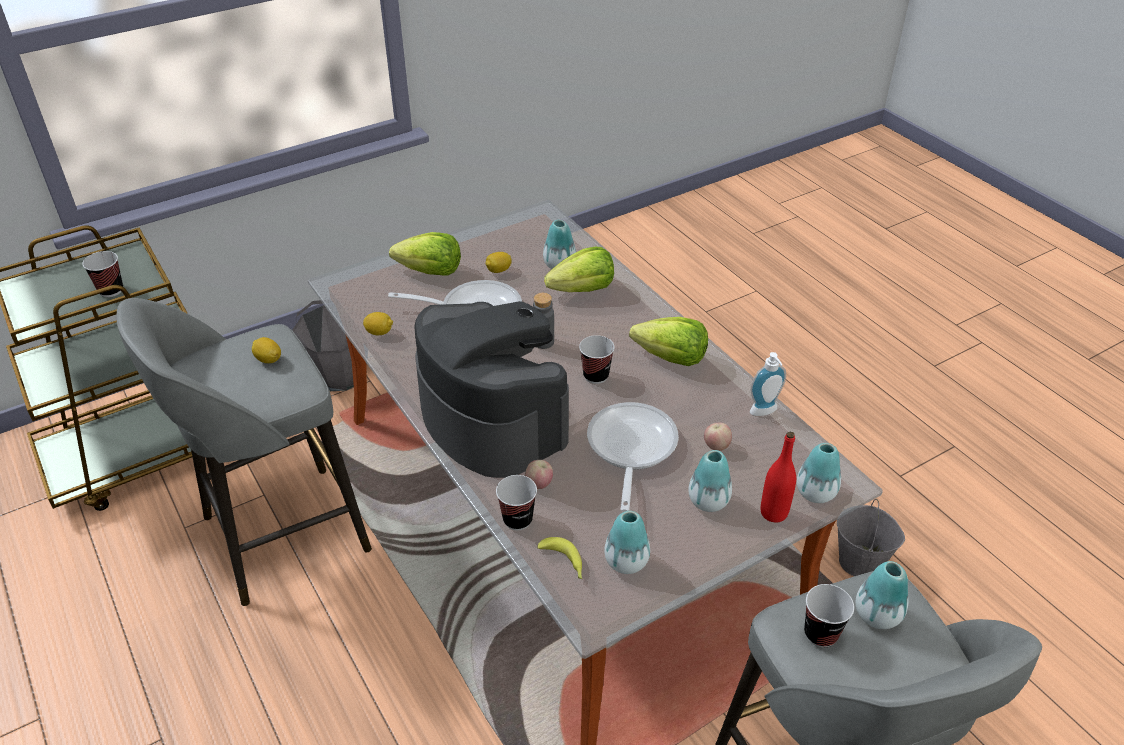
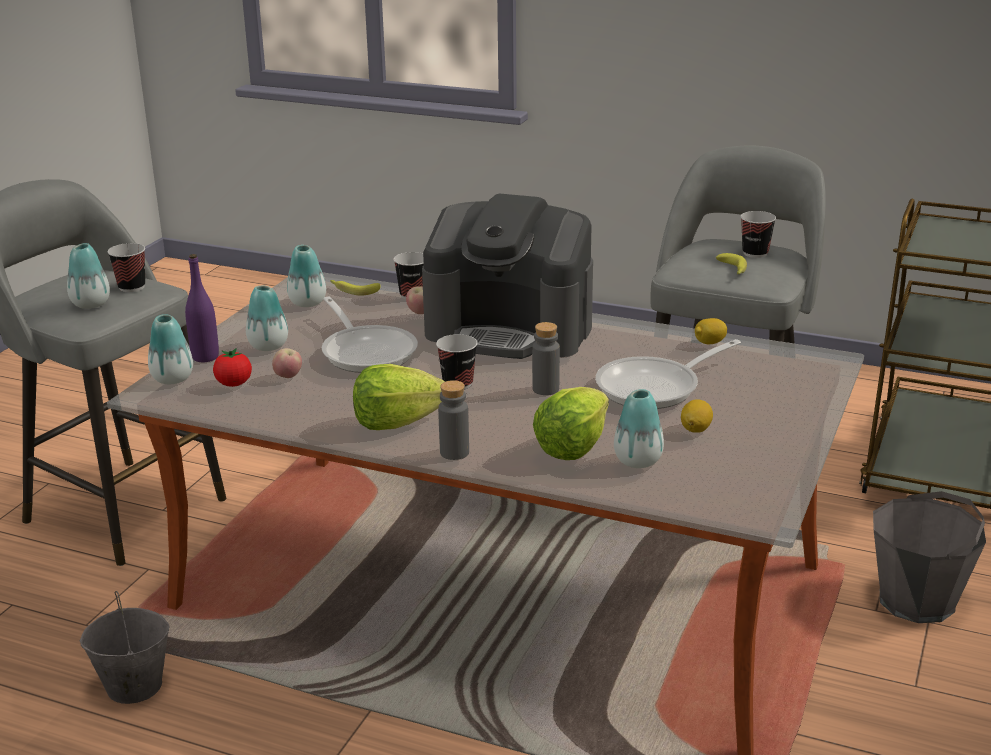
camera: 145 degrees right, 15 degrees down
cup [83,251,123,297] -> cup moved to [740,211,776,258]
lemon [252,337,281,363] -> banana [716,253,747,274]
lettuce [389,232,461,276] -> none
soap dispenser [750,352,786,416] -> none
red bottle [761,432,796,523] -> purple bottle [185,254,219,362]
none -> tomato [213,348,252,387]
none -> grey bottle [438,380,469,460]

